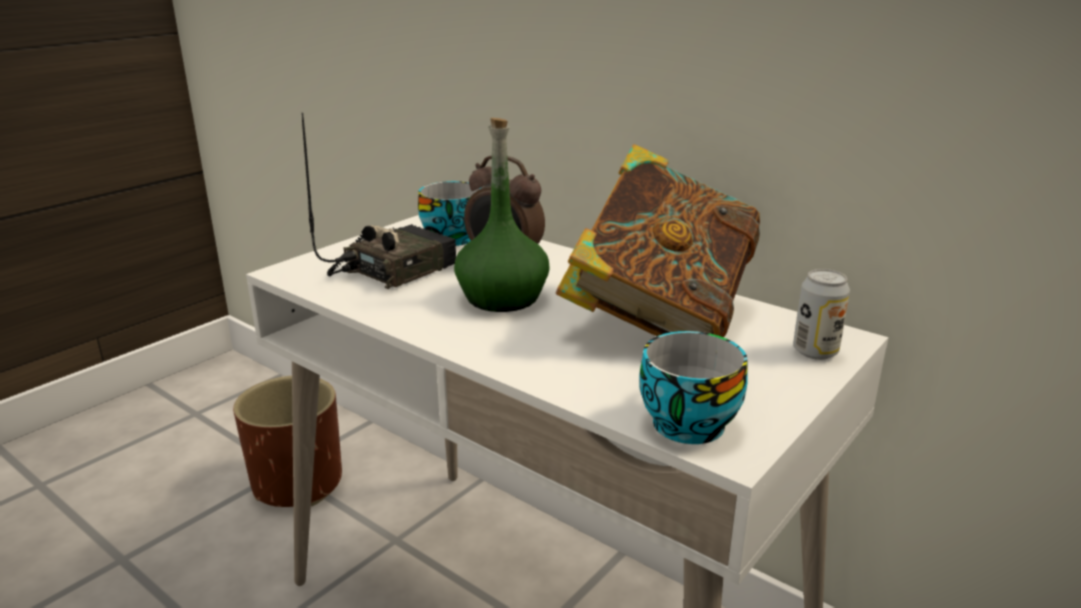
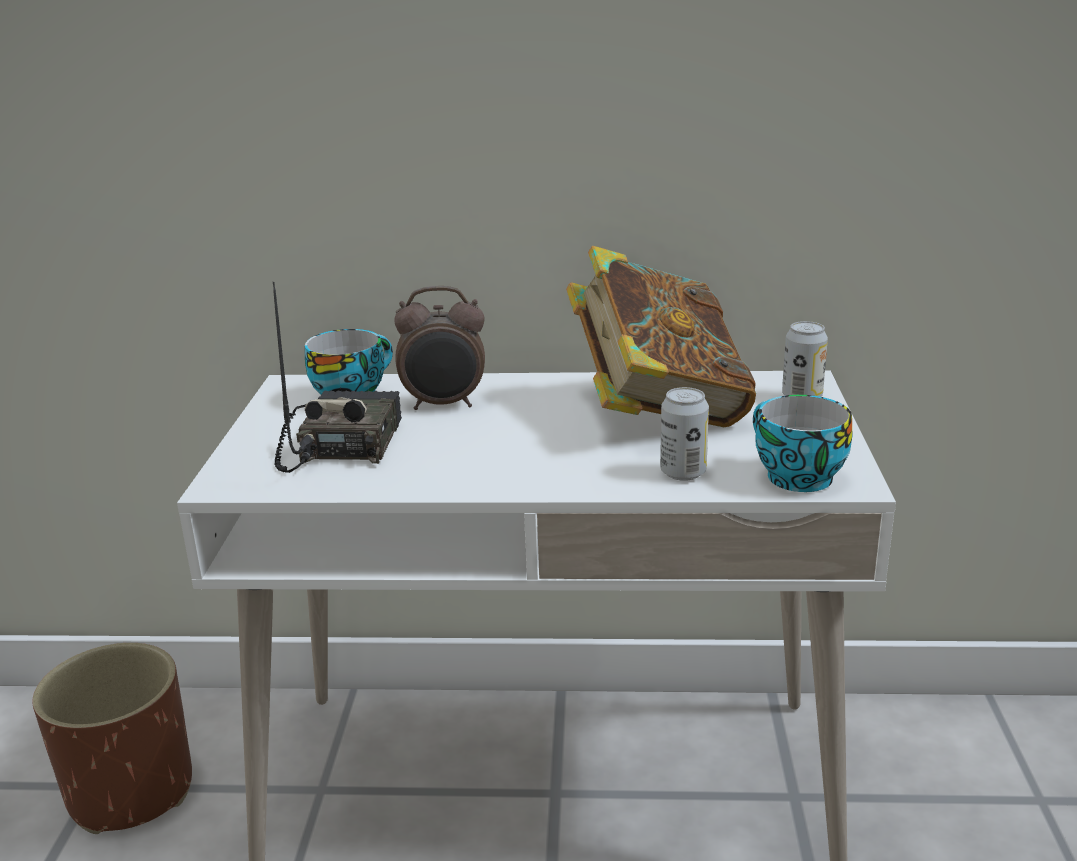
camera: 35 degrees left, 0 degrees up
green bottle [454,118,550,312] -> none
none -> can [660,387,709,481]

